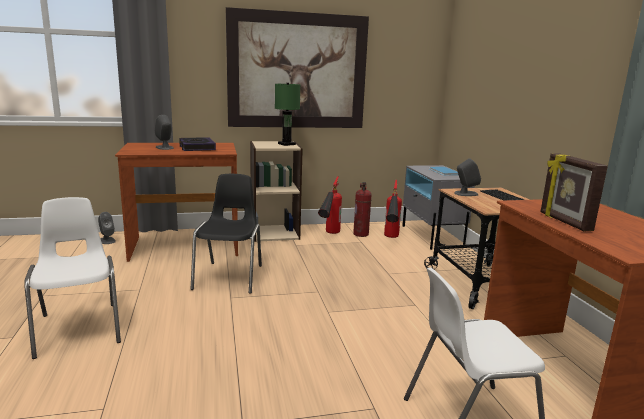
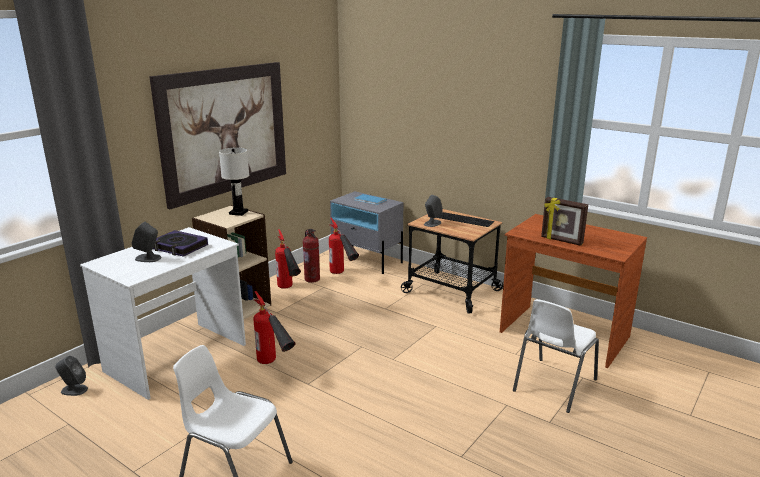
camera: 40 degrees left, 5 degrees up
brown desk [115,143,238,262] -> white desk [80,227,246,400]
black chair [191,174,262,294] -> fire extinguisher [253,291,296,364]
green table lamp [275,83,300,146] -> white table lamp [219,148,249,216]

